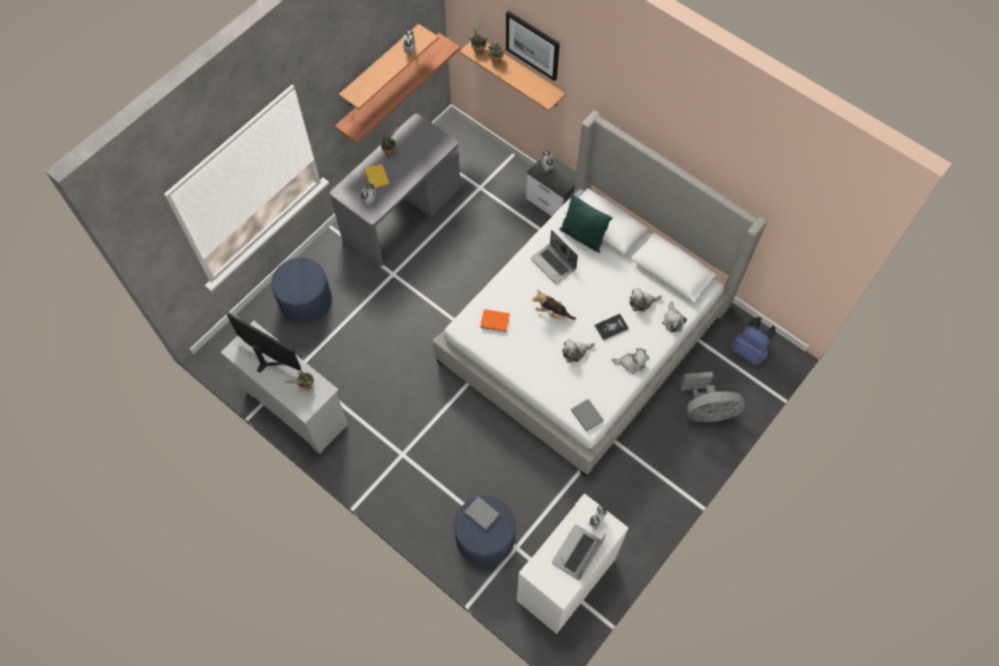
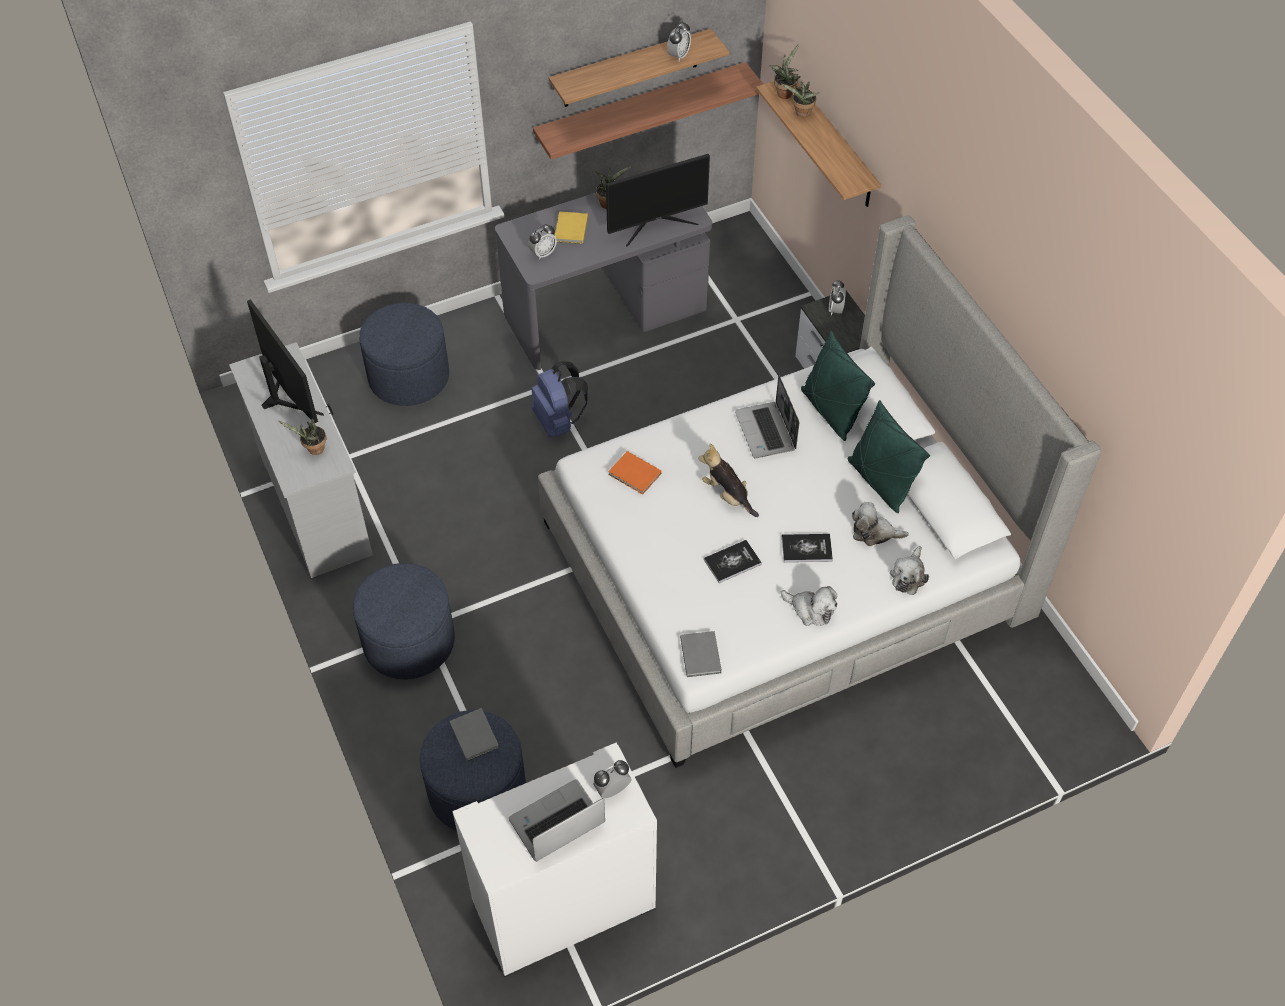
camera: 25 degrees right, 10 degrees down
picture [506,11,560,81] -> none
plush toy [562,339,595,362] -> book [704,540,762,583]
grey fan [680,372,745,423] -> none
blue backpack [732,317,775,365] -> blue backpack moved to [532,361,588,437]
none -> blue ottoman [353,563,455,680]
none -> monitor [606,154,710,246]
none -> green pillow [848,400,930,513]

